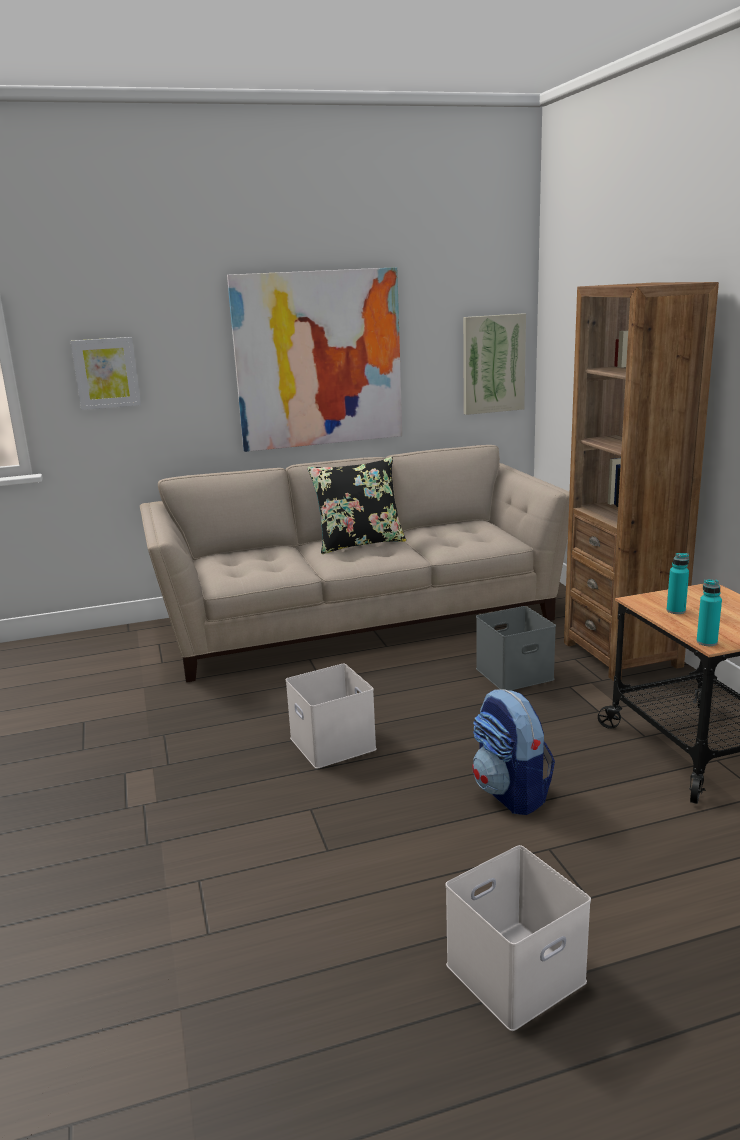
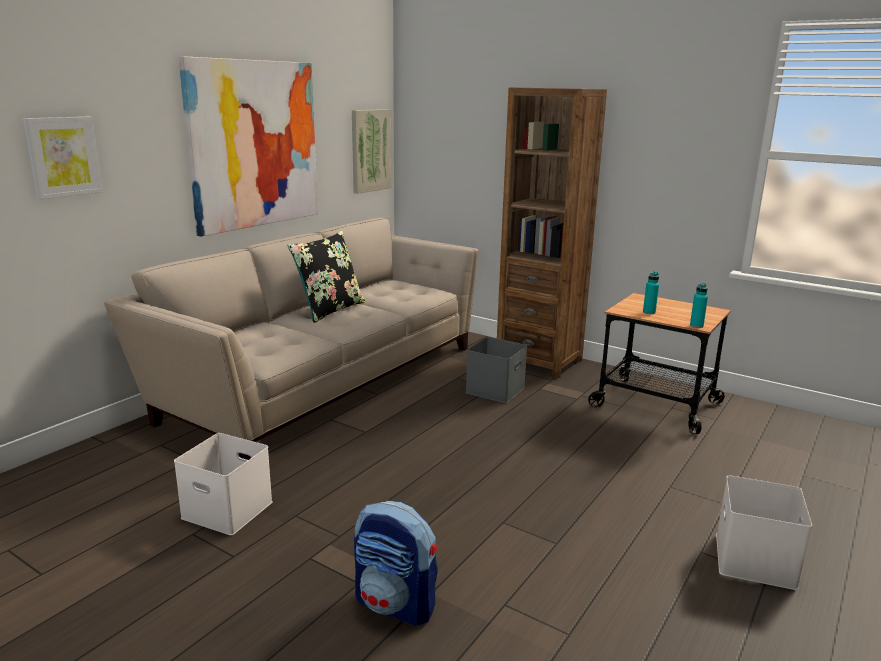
camera: 40 degrees left, 0 degrees up
white storage box [286,664,377,769] -> white storage box moved to [174,433,273,535]
backpack [473,689,555,815] -> backpack moved to [354,501,438,626]

